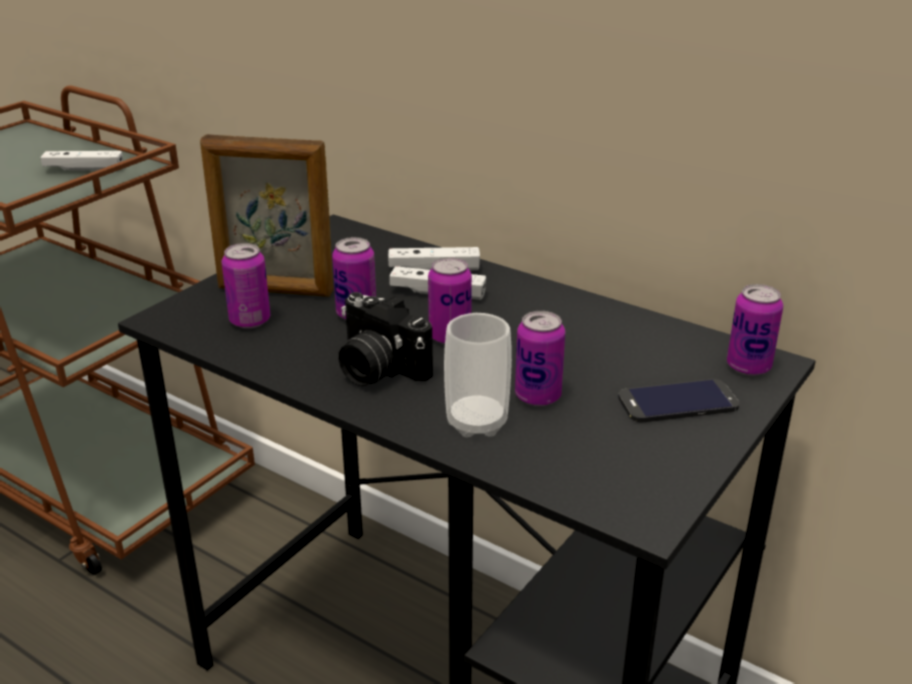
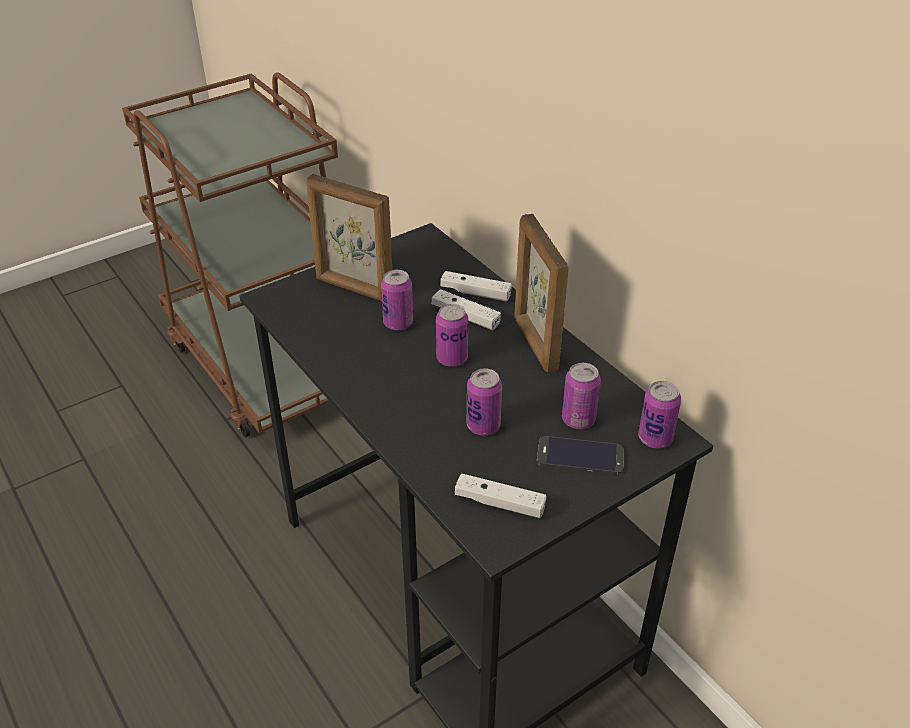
camera: 20 degrees right, 10 degrees up
white game controller [41,151,123,171] -> white game controller moved to [455,474,547,518]
can [221,243,270,329] -> can moved to [562,363,601,429]
camera [339,292,433,386] -> none
cup [444,313,512,437] -> none
none -> picture frame [514,214,569,373]

